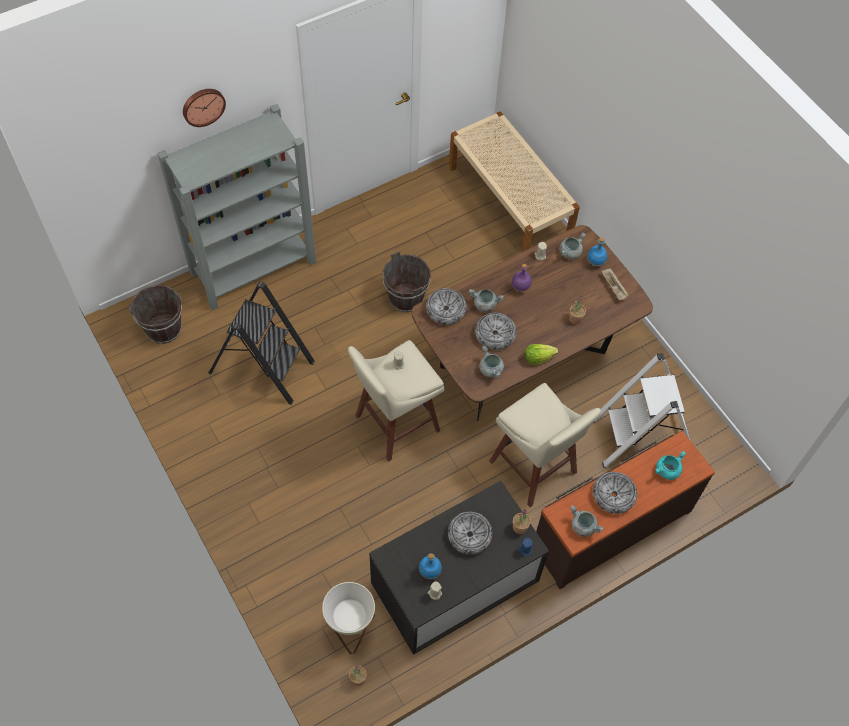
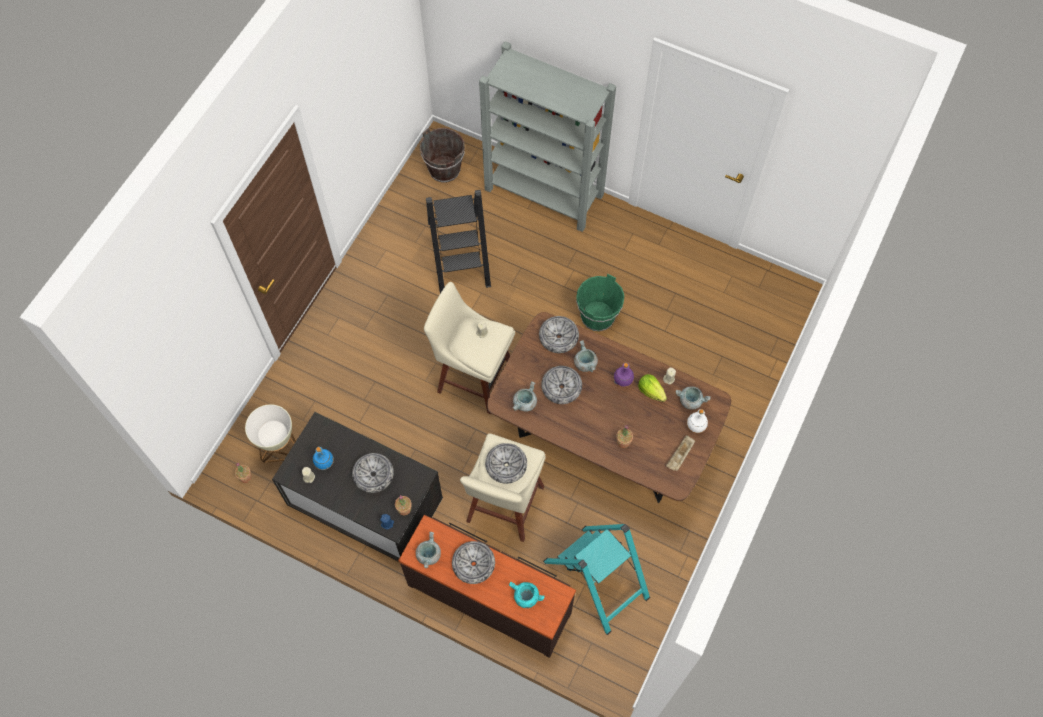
camera: 60 degrees right, 5 degrees up
wall clock [183,89,226,127] -> none
brown bucket [382,251,431,312] -> green bucket [576,274,625,331]
beige bench [449,111,580,252] -> none
lettuce [525,344,558,365] -> lettuce moved to [638,374,667,402]
blue bottle [587,238,607,267] -> white bottle [687,409,708,433]
white step ladder [594,353,690,468] -> turquoise step ladder [543,524,650,635]
none -> bowl [485,443,527,484]

